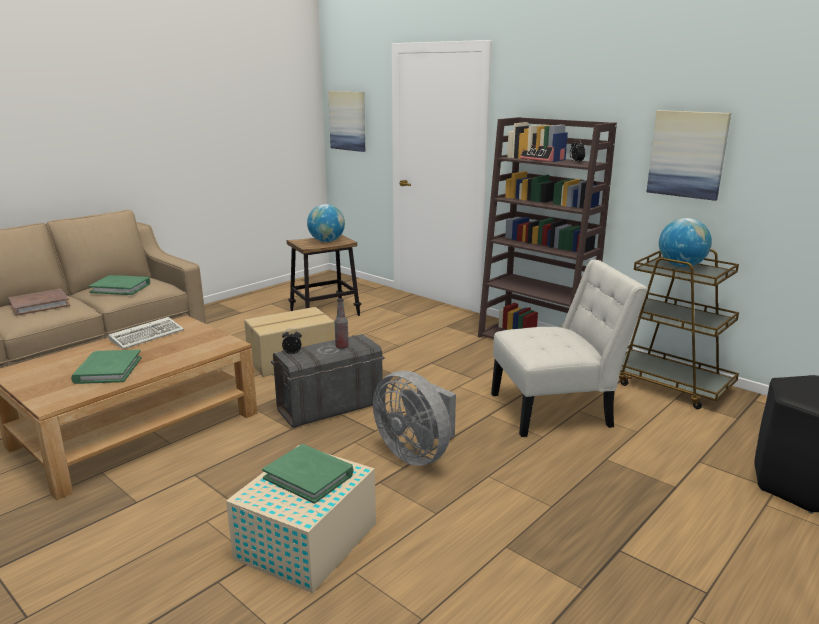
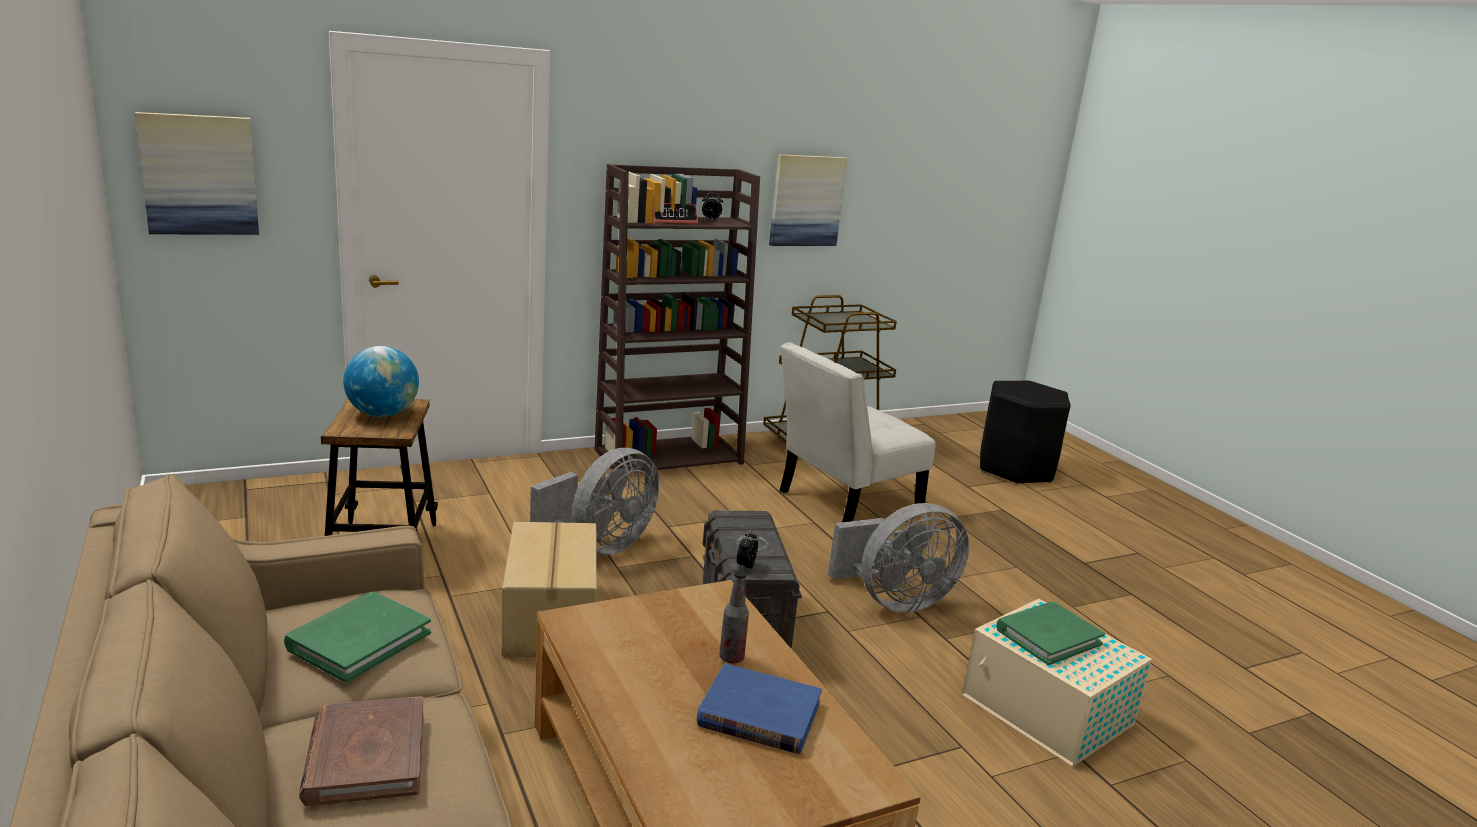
camera: 70 degrees left, 0 degrees up
green book [71,350,142,384] -> blue book [697,663,822,754]
keyboard [108,317,184,349] -> none
bottle [335,298,349,349] -> bottle moved to [719,570,749,663]
white chair [491,260,648,437] -> white chair turned 135 degrees counterclockwise [779,342,936,522]
globe [659,218,712,267] -> none
none -> grey fan [530,448,659,555]

